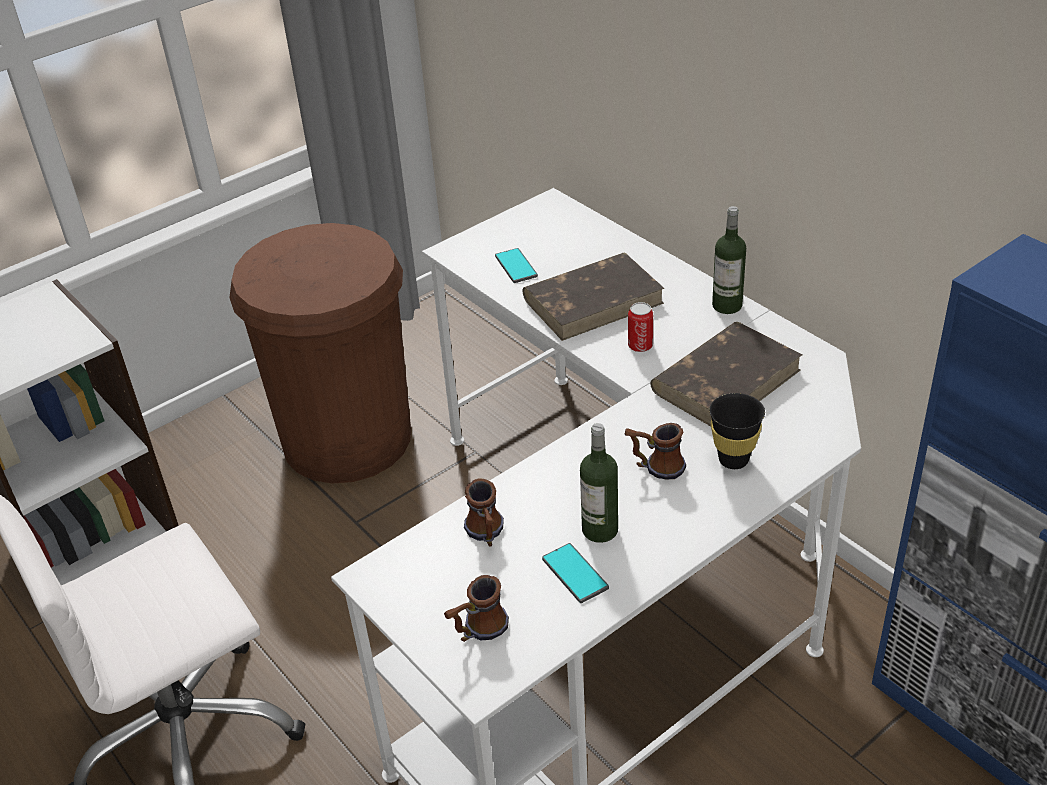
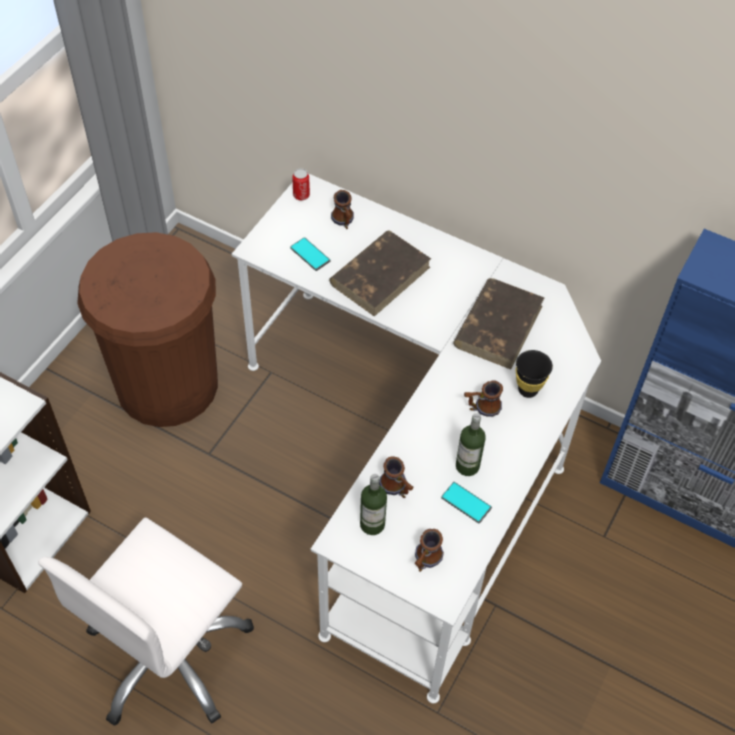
camera: 25 degrees left, 15 degrees up
can [628,302,653,352] -> can moved to [292,168,310,200]
bottle [712,206,746,314] -> bottle moved to [360,474,387,535]
none -> mug [331,190,354,229]

